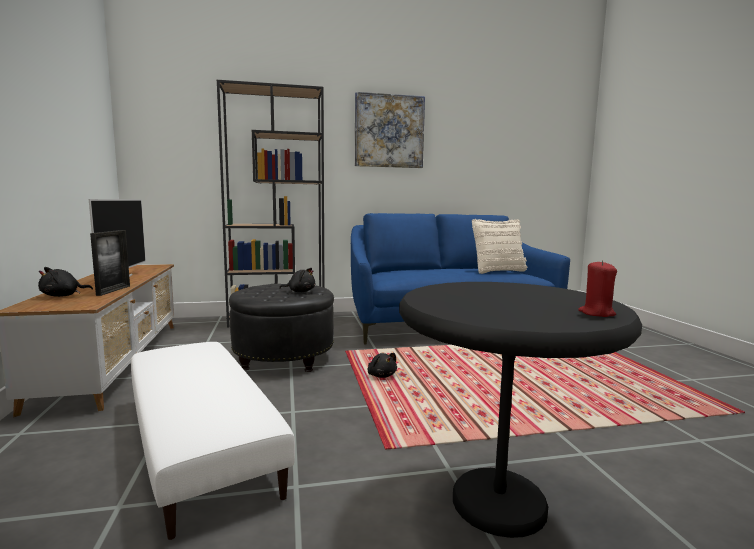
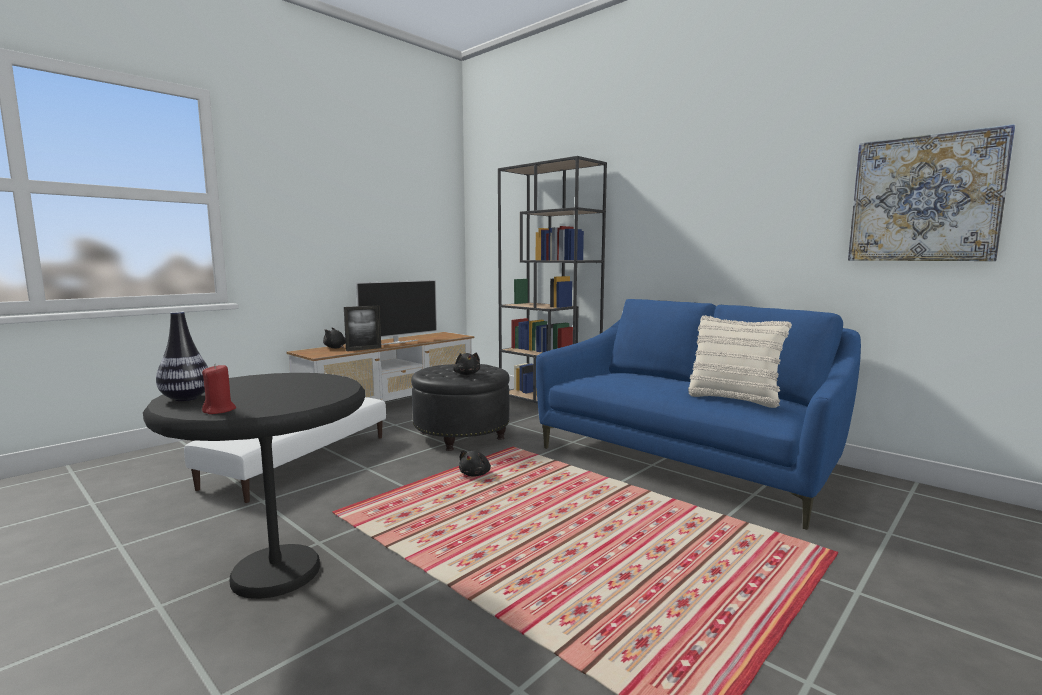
camera: 55 degrees right, 0 degrees up
picture [355,92,425,168] -> picture moved to [848,124,1016,261]
none -> vase [156,311,209,401]

